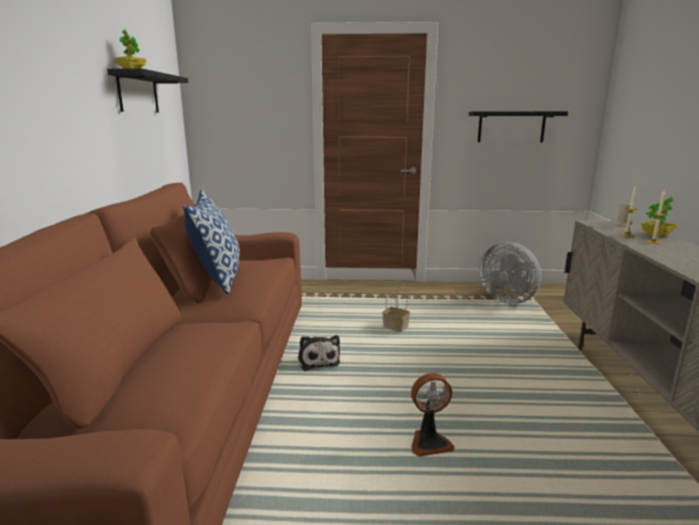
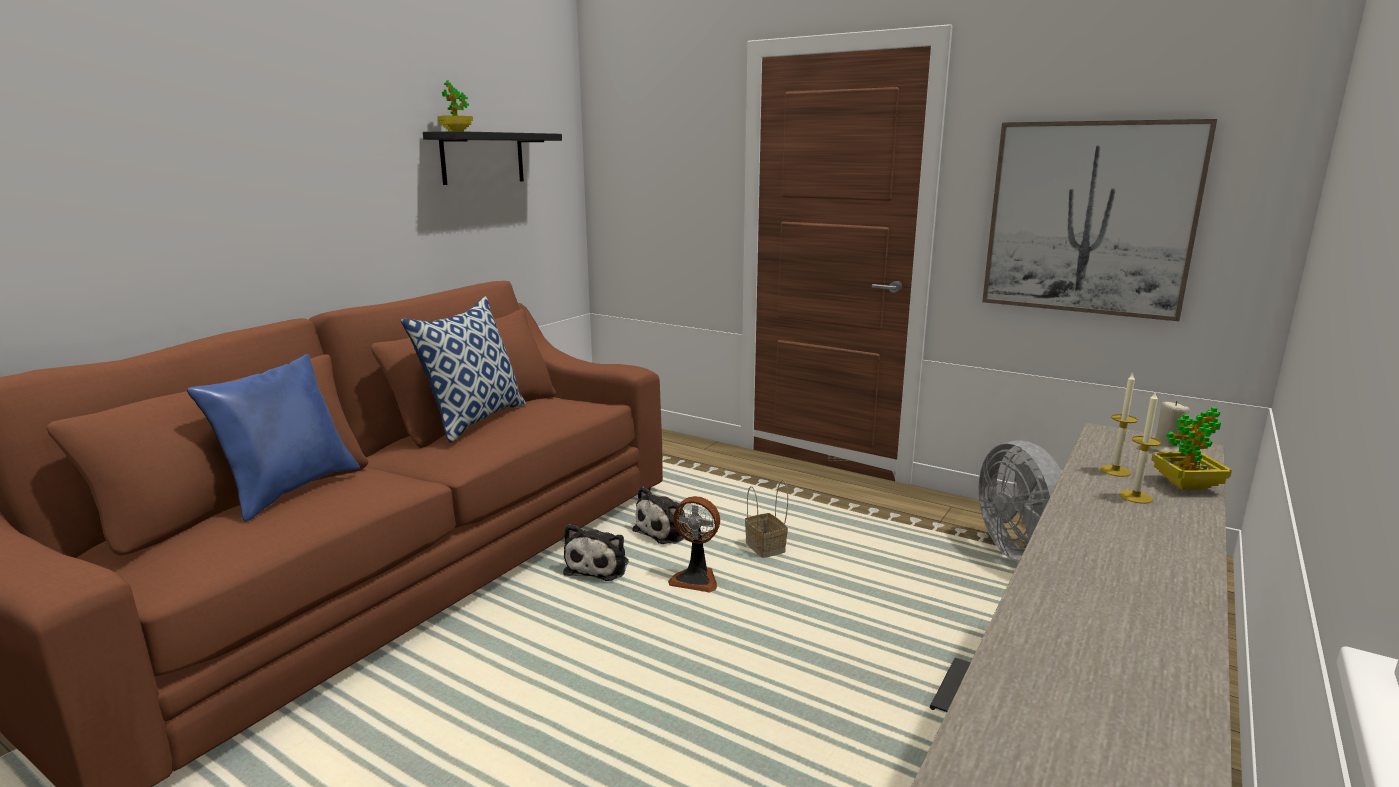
camera: 30 degrees right, 0 degrees up
fan [411,373,454,457] -> fan moved to [668,496,720,593]
black shelf [469,111,568,142] -> picture [982,119,1217,321]
none -> blue pillow [187,354,360,522]
none -> plush toy [632,486,690,544]

